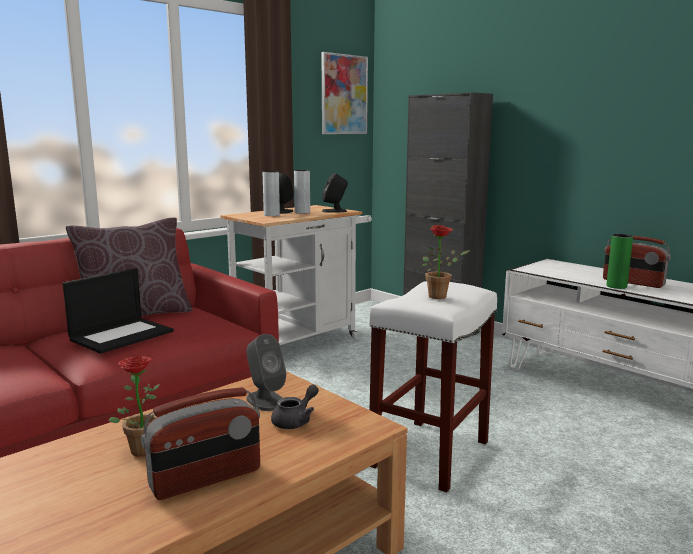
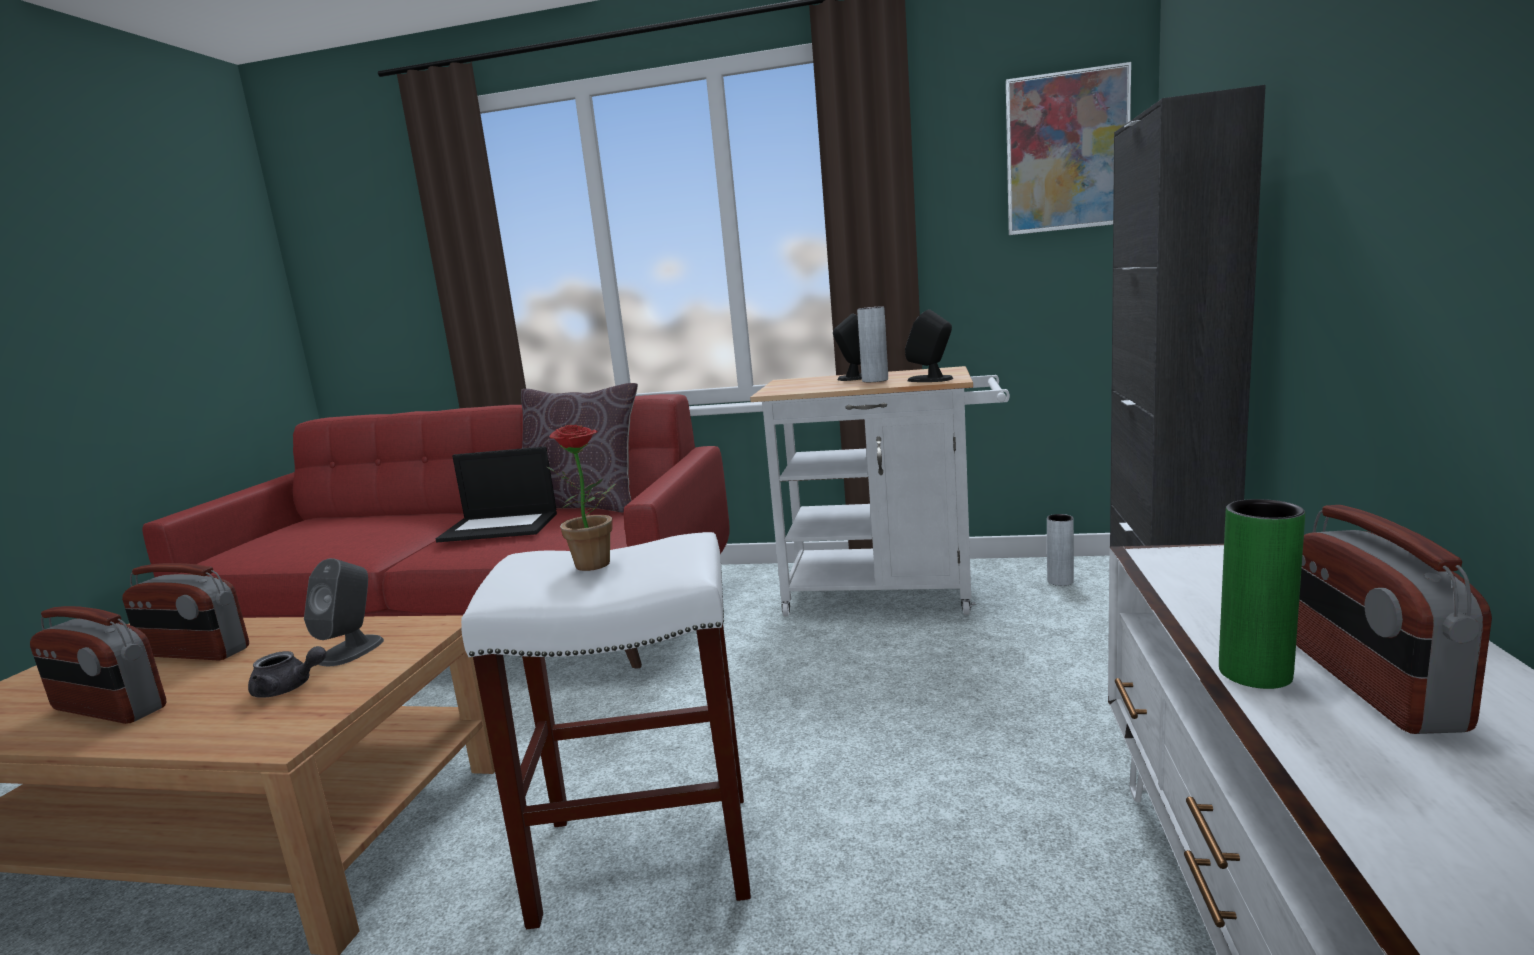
camera: 55 degrees right, 0 degrees up
potted plant [109,356,160,456] -> radio [122,563,249,660]
grey vase [263,171,280,216] -> grey vase moved to [1047,514,1074,586]

